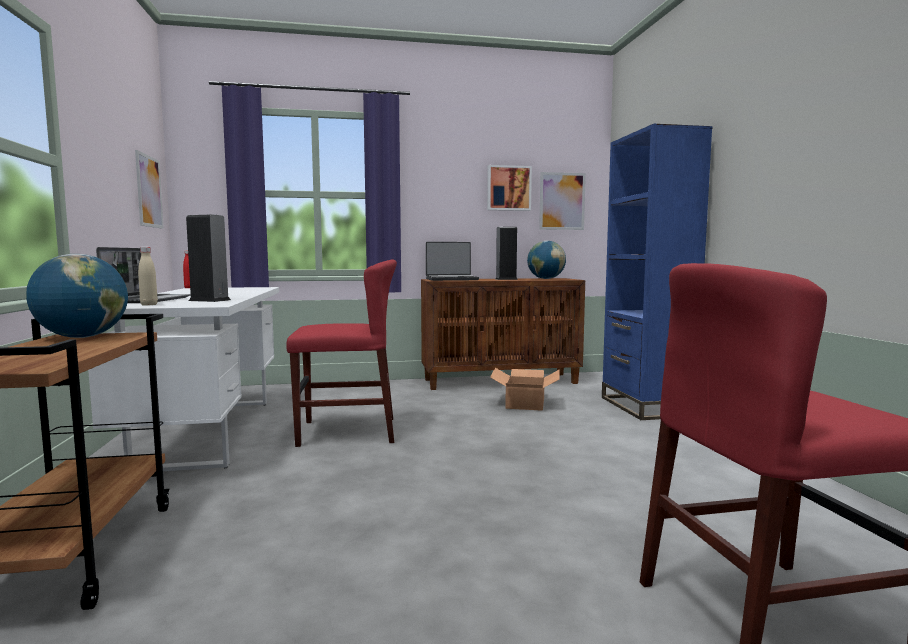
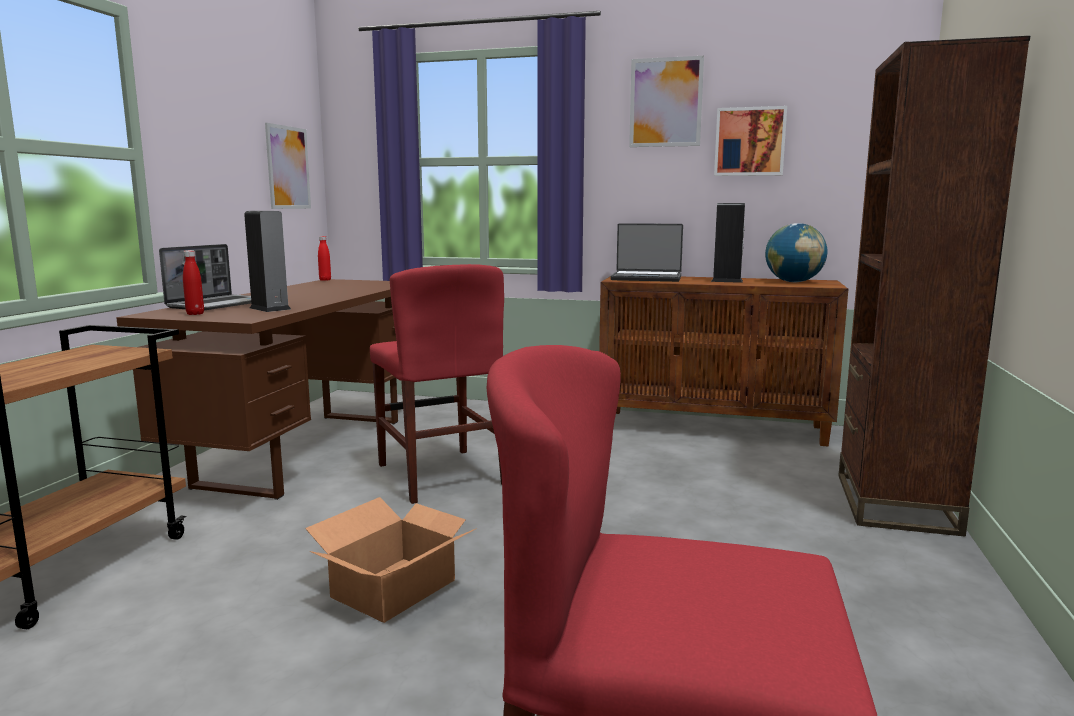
camera: 25 degrees right, 5 degrees up
globe [26,254,128,338] -> none
white desk [88,287,279,471] -> brown desk [116,279,398,500]
beige bottle [138,247,158,306] -> red bottle [183,250,204,315]
red chair [286,259,397,447] -> red chair turned 45 degrees clockwise [370,264,504,504]
cardboard box [490,368,560,411] -> cardboard box moved to [305,497,477,623]
picture [539,172,586,230] -> picture moved to [629,56,704,147]
blue bookcase [602,124,713,420] -> brown bookcase [838,36,1030,537]

